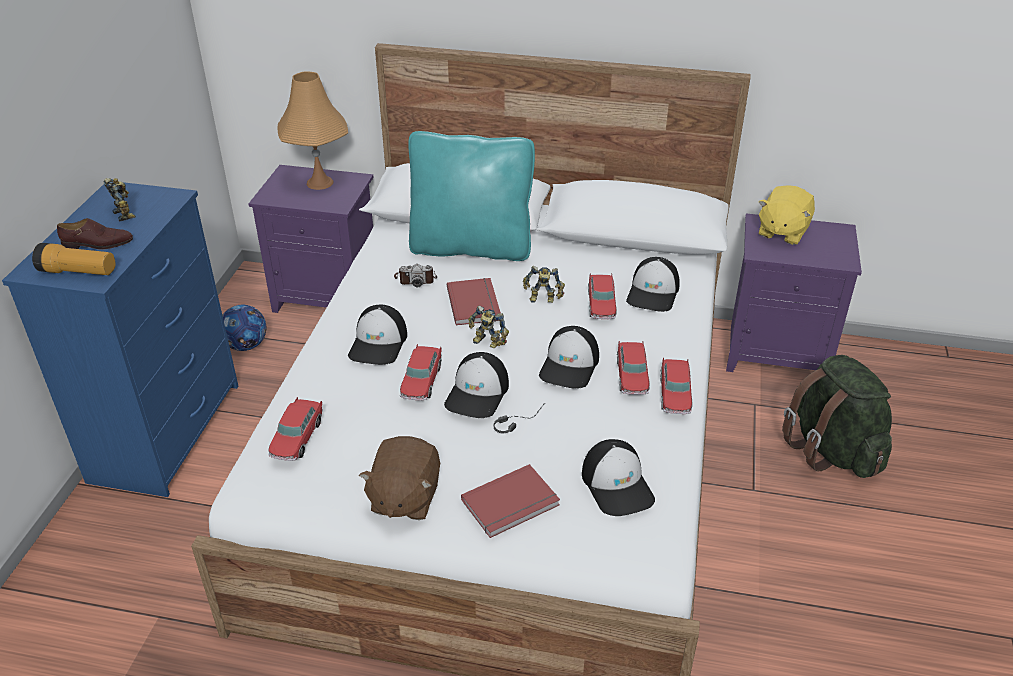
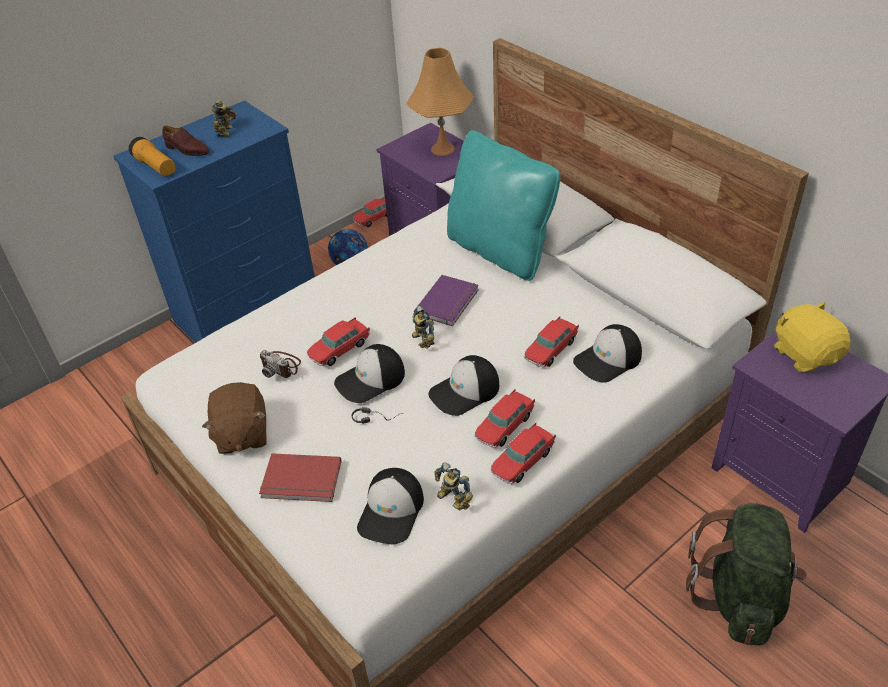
camera: 40 degrees right, 5 degrees up
toy car [268,397,323,461] -> toy car moved to [353,198,387,227]
cap [348,305,407,365] -> none
brown plush toy [359,436,440,520] -> brown plush toy turned 60 degrees counterclockwise [202,382,267,454]
camera [394,264,437,287] -> camera moved to [260,350,301,378]
red book [447,278,501,325] -> purple book [414,275,479,326]
toy robot [523,266,565,303] -> toy robot moved to [434,462,473,511]
yellow plush toy [759,185,815,245] -> yellow plush toy turned 90 degrees clockwise [774,302,851,372]

